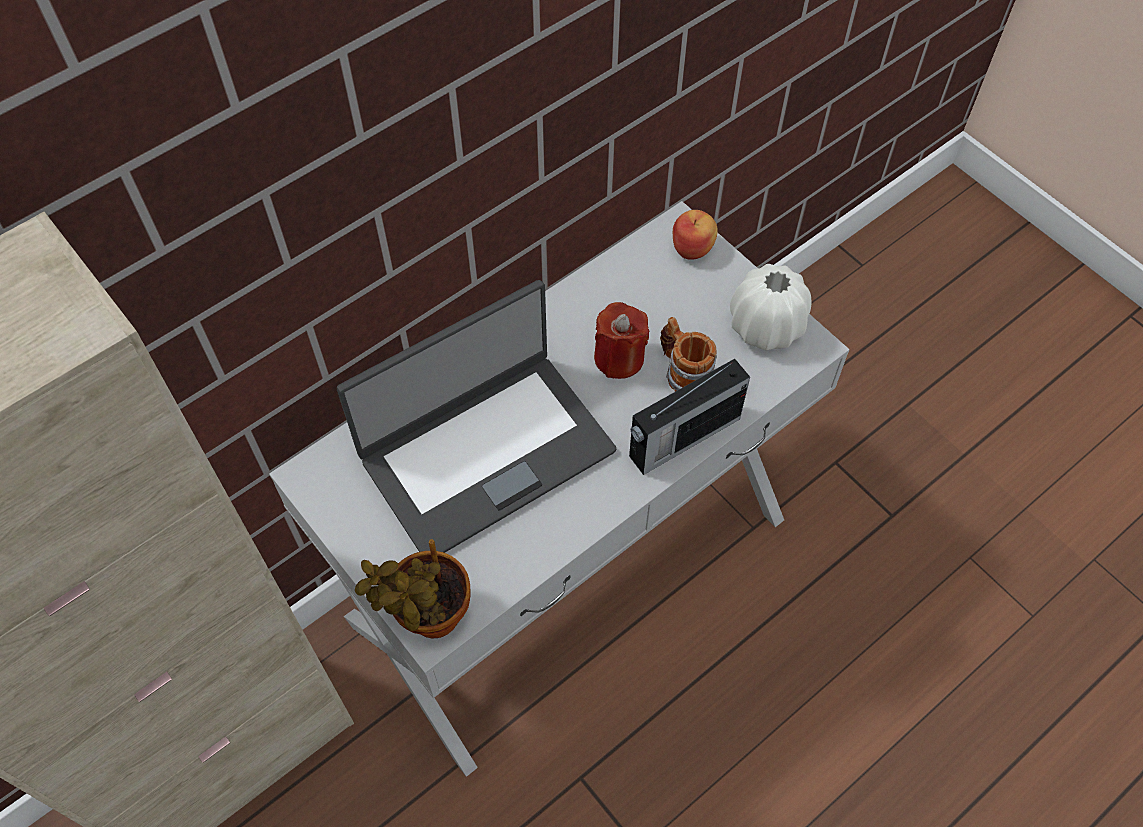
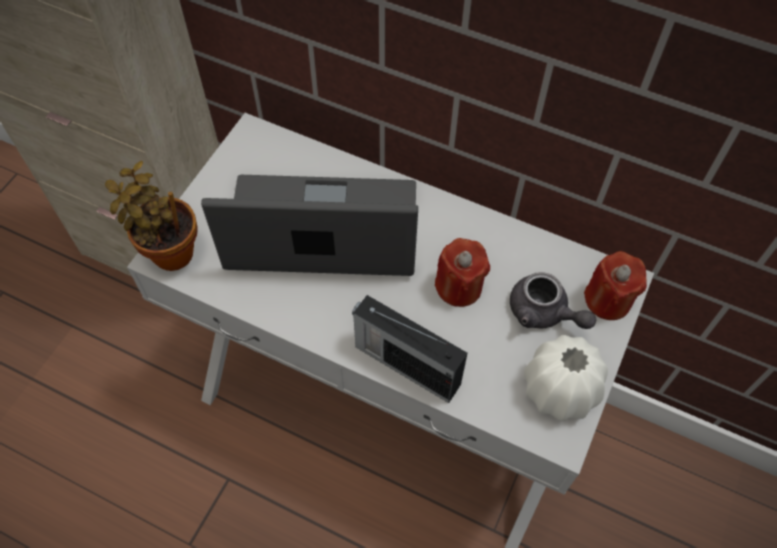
camera: 65 degrees right, 0 degrees up
laptop [337,280,616,553] -> laptop turned 150 degrees clockwise [201,175,418,276]
mug [660,317,717,392] -> none
apple [673,210,718,260] -> red candle [584,251,647,320]
none -> grey teapot [510,272,596,329]

